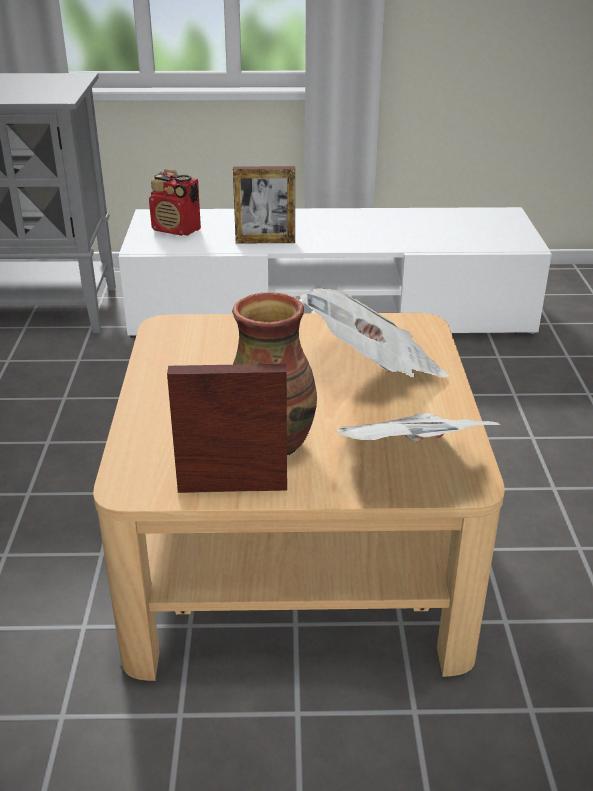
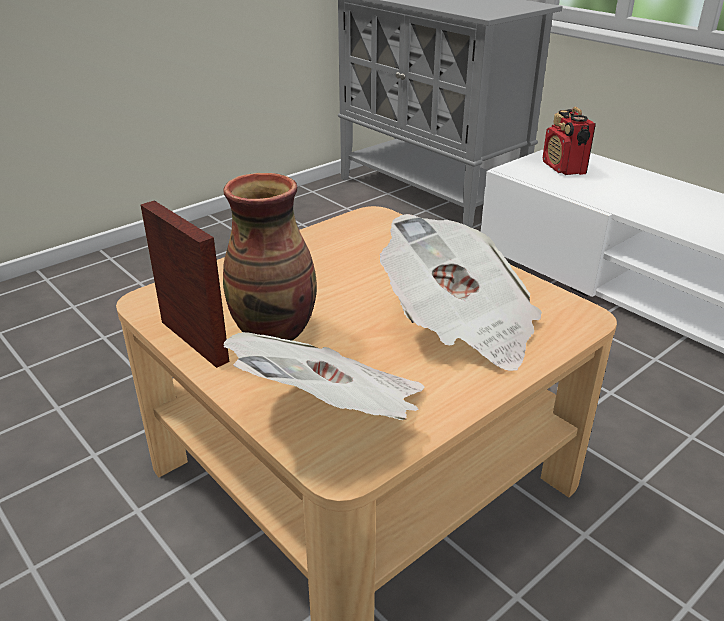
camera: 50 degrees right, 0 degrees up
picture frame [233,166,295,243] -> none

